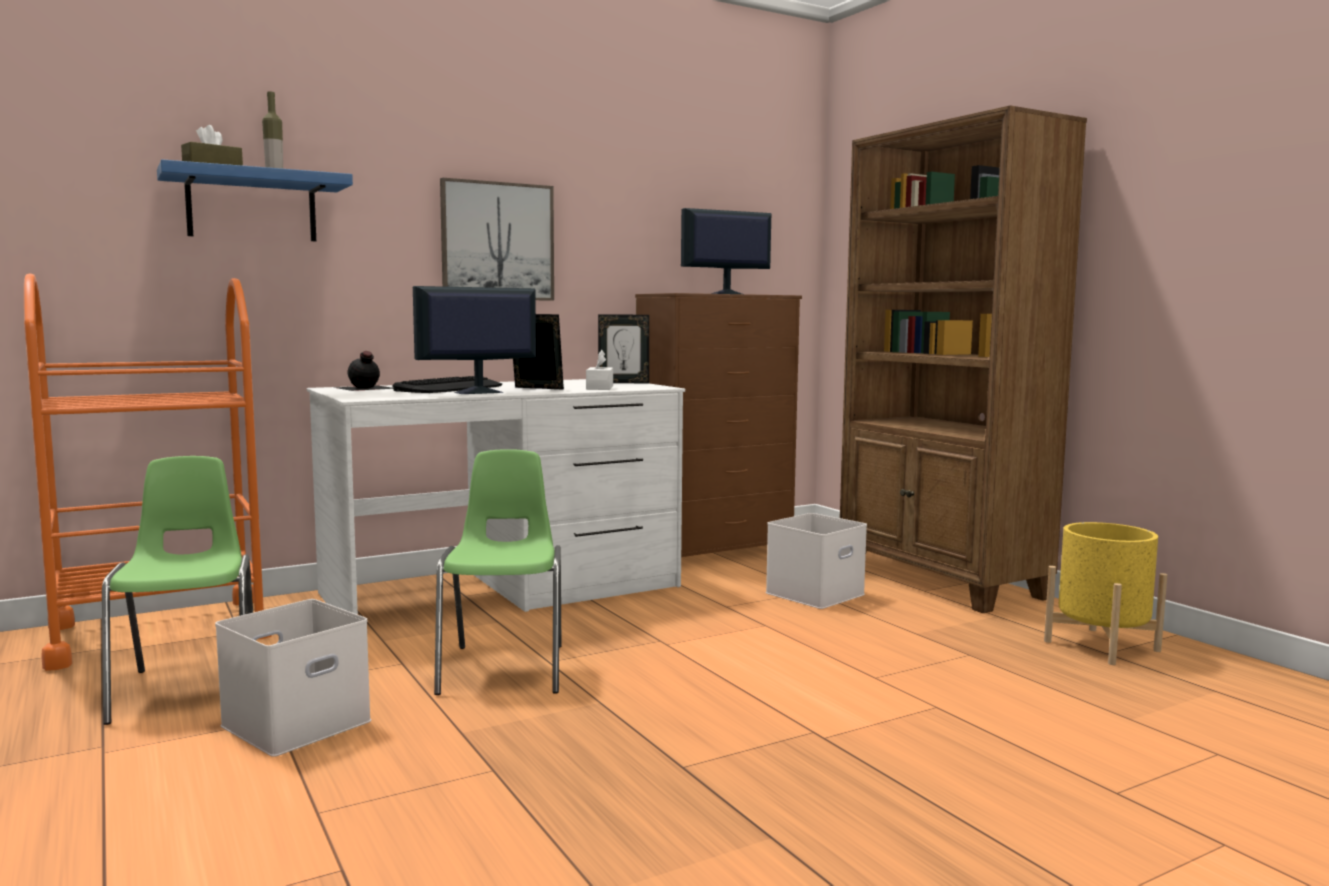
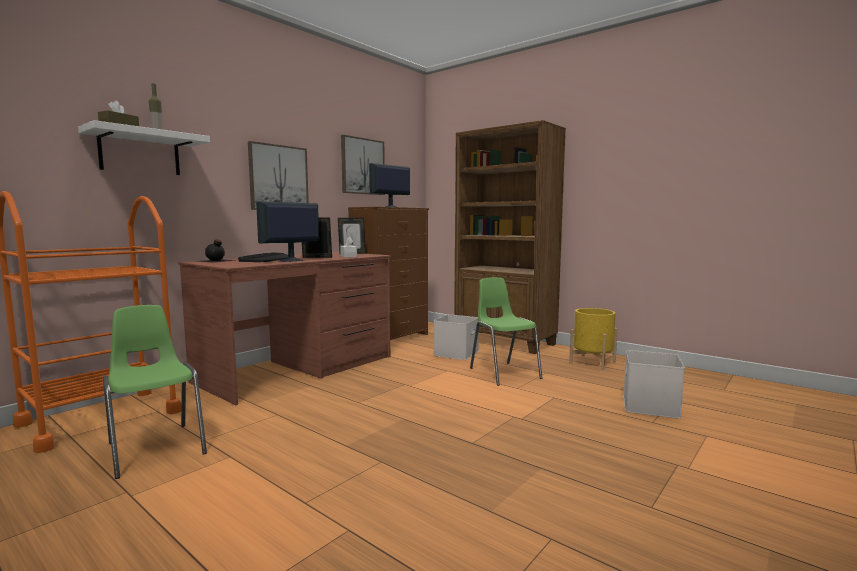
camera: 20 degrees left, 0 degrees up
blue shelf [157,159,353,241] -> white shelf [78,120,210,175]
white storage box [215,599,371,757] -> white storage box moved to [623,350,685,419]
white desk [307,379,685,615] -> brown desk [178,252,391,405]
green chair [434,449,561,695] -> green chair moved to [470,277,542,386]
none -> picture [341,135,385,195]

